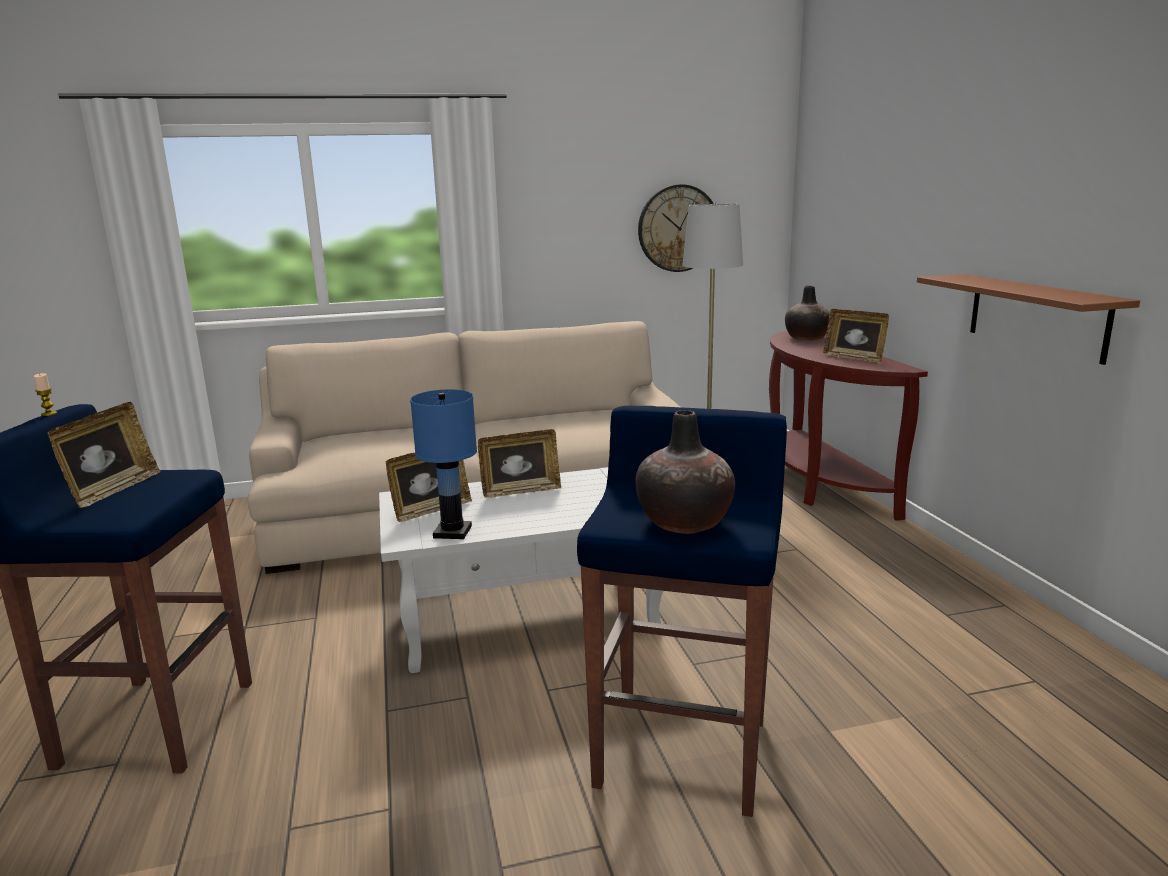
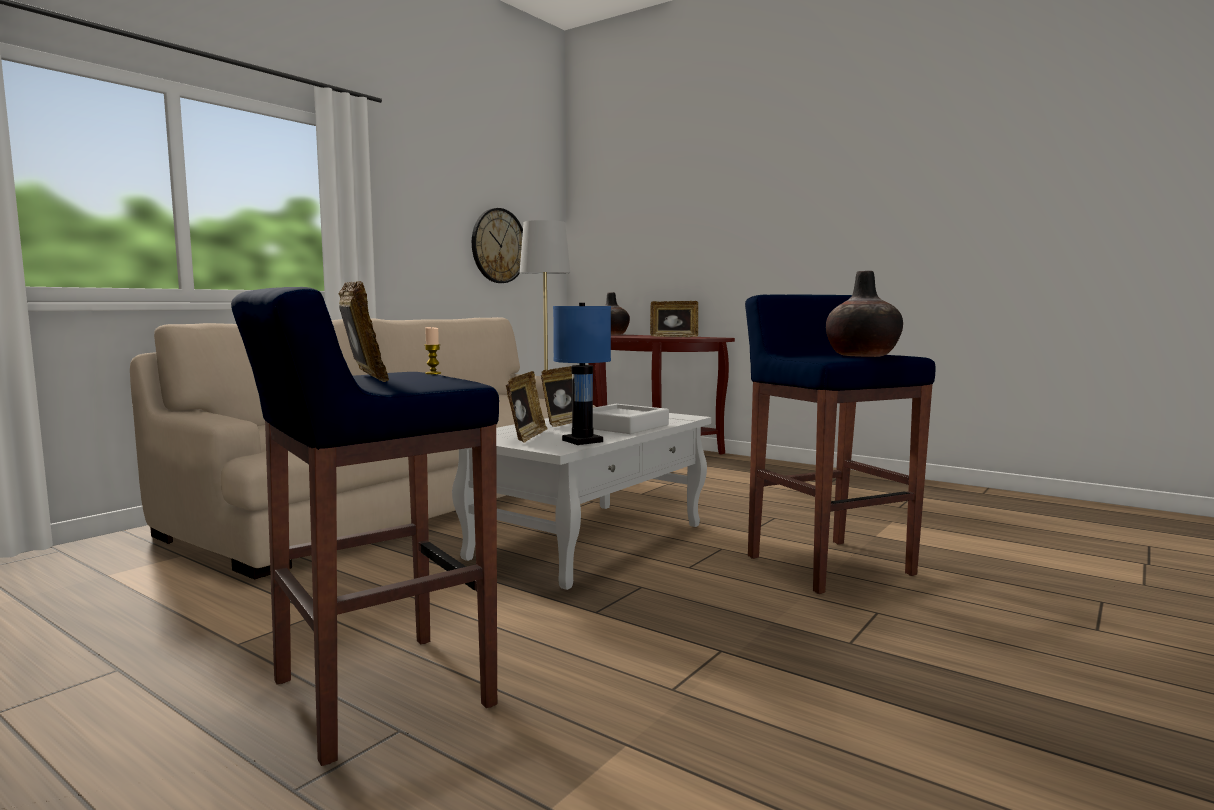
camera: 40 degrees left, 10 degrees down
candle [33,373,57,416] -> candle moved to [425,327,441,374]
brown shelf [917,274,1140,365] -> none
none -> grey tray [593,404,669,434]

